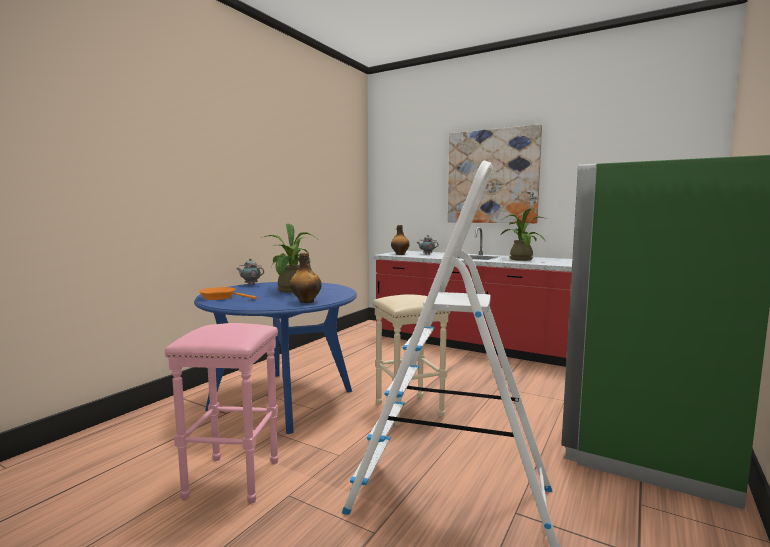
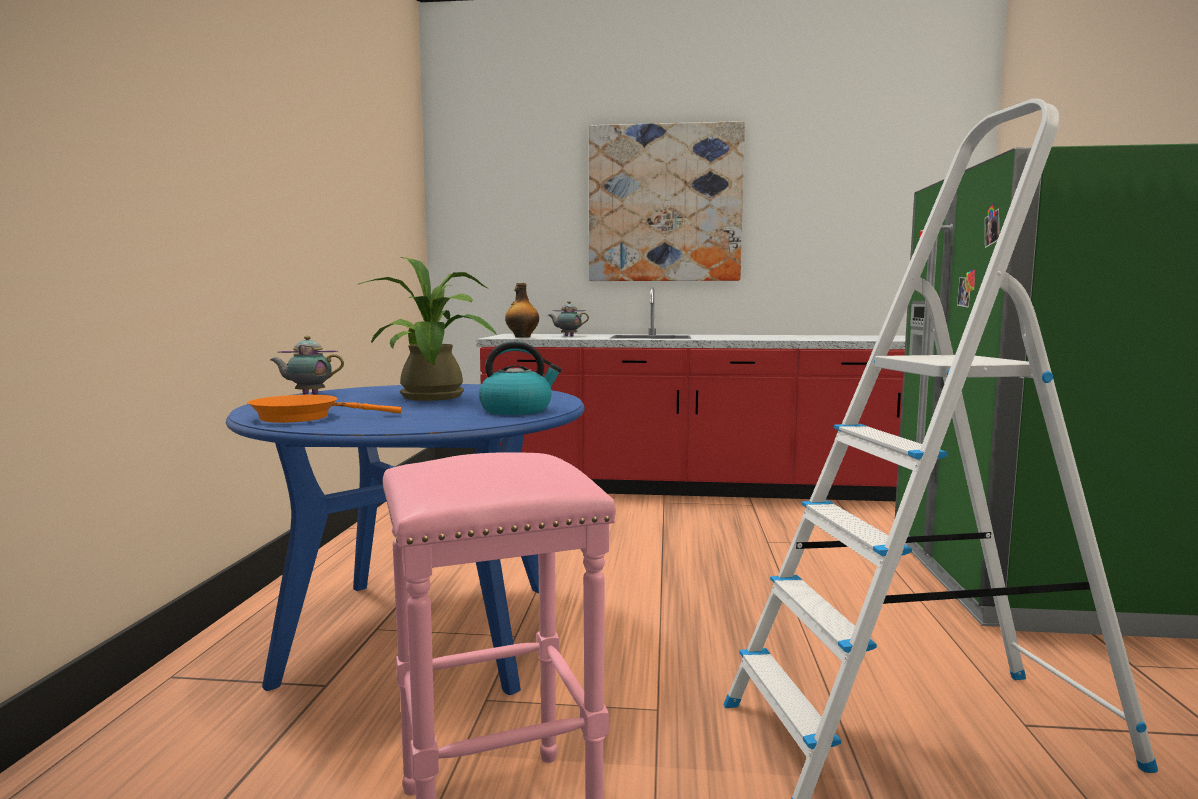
camera: 25 degrees left, 0 degrees up
bottle [290,253,322,303] -> kettle [479,341,562,415]
beige stool [373,294,450,425] -> none
potted plant [501,208,547,261] -> none

